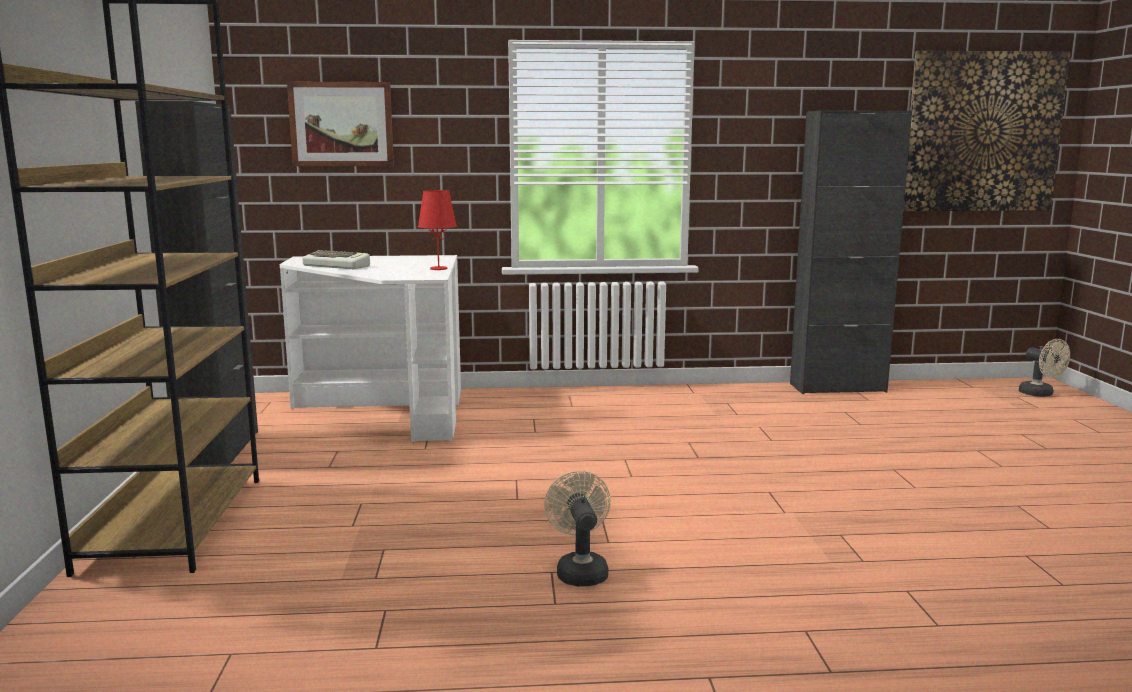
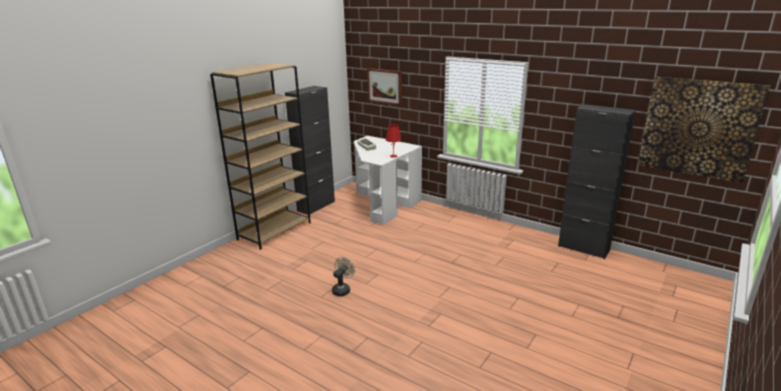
camera: 40 degrees right, 10 degrees up
beige fan [1019,339,1070,397] -> none

